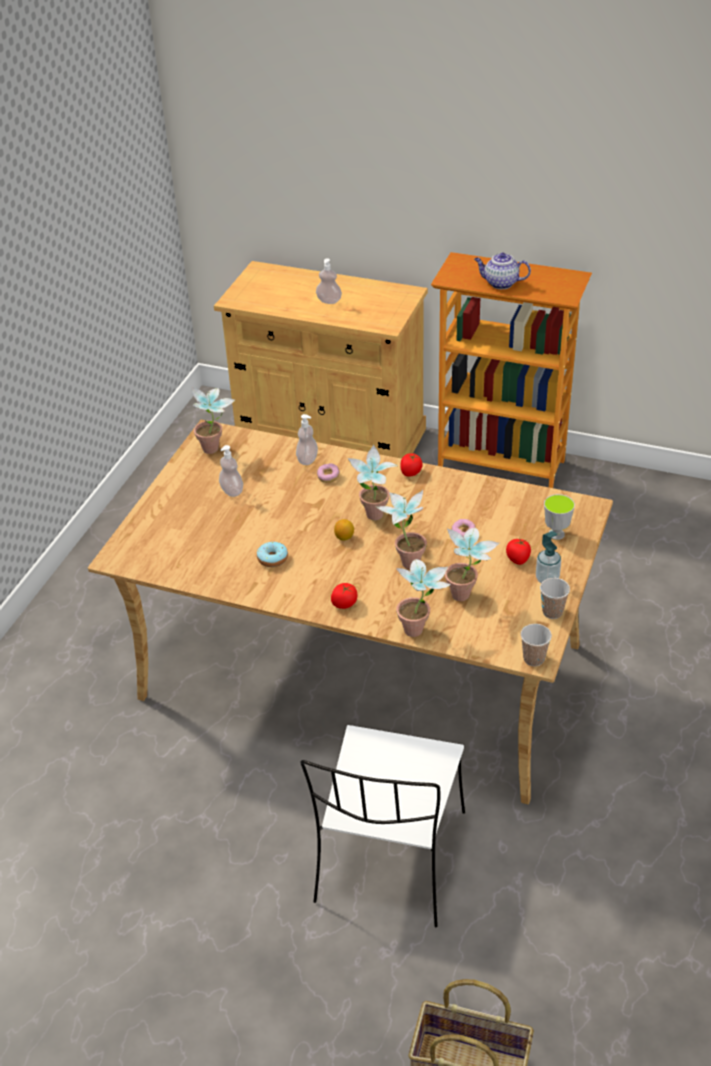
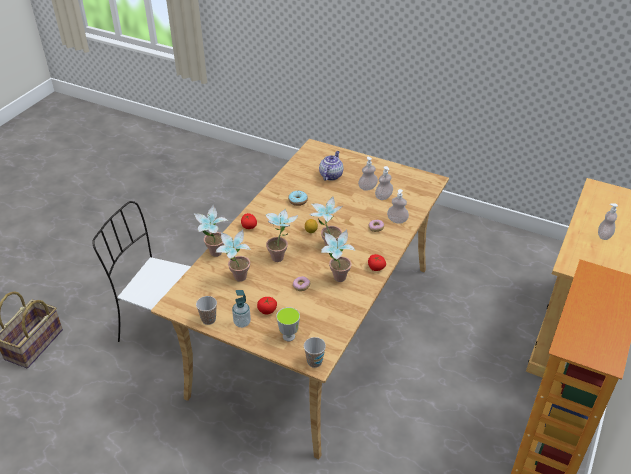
camera: 95 degrees right, 0 degrees up
potted plant [191,387,236,454] -> potted plant moved to [321,230,356,282]
teapot [474,253,531,289] -> teapot moved to [319,151,344,181]
cup [521,624,552,666] -> cup moved to [304,337,326,368]
none -> soap dispenser [375,166,393,200]

